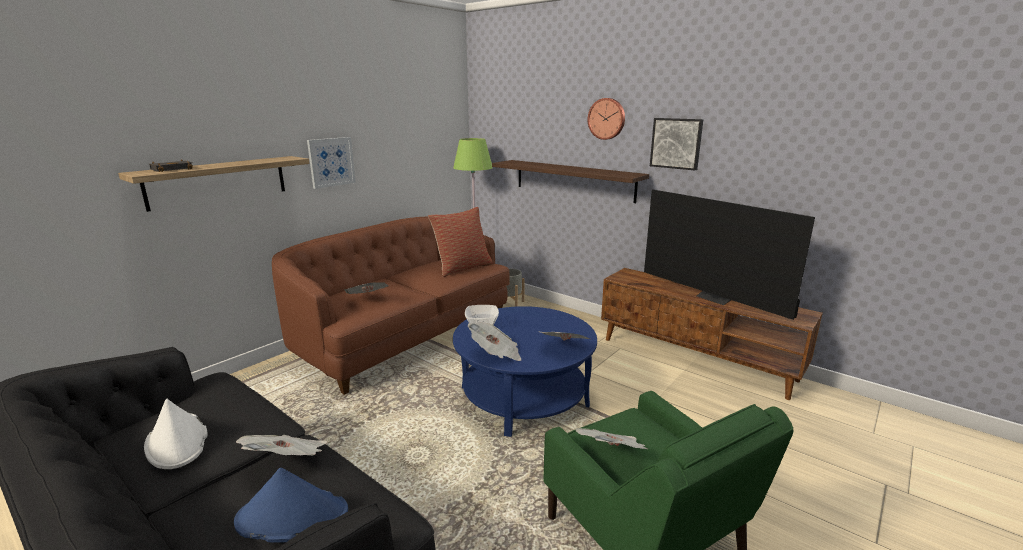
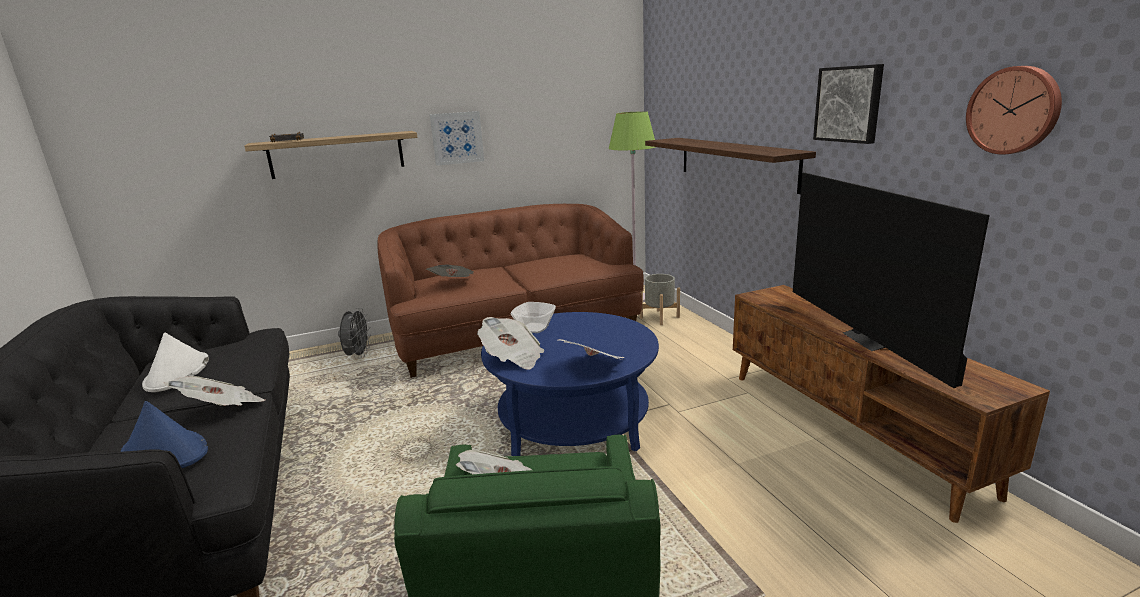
camera: 30 degrees right, 0 degrees up
pillow [428,207,493,277] -> none
wall clock [587,98,625,140] -> wall clock moved to [966,66,1062,155]
none -> grey fan [338,308,371,359]

